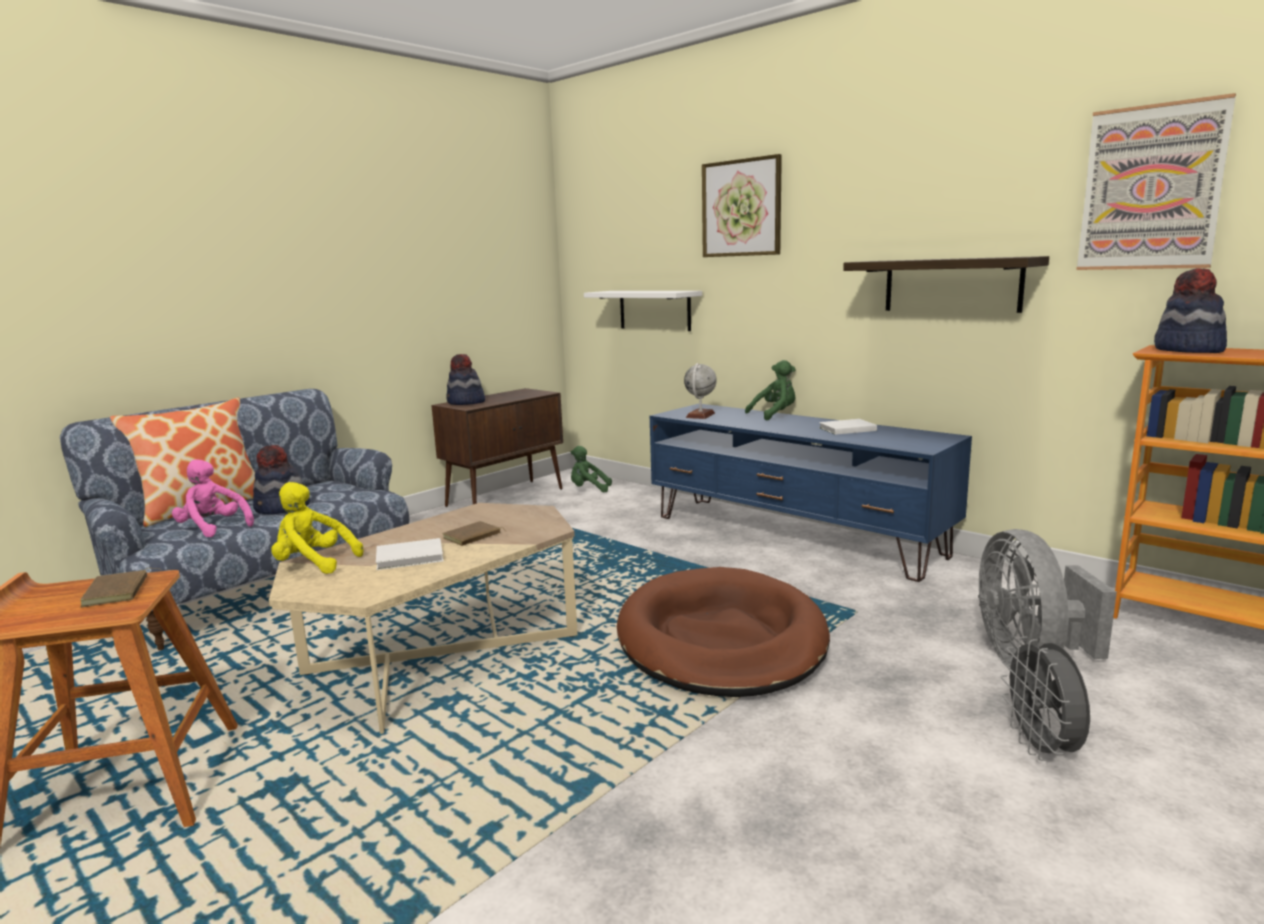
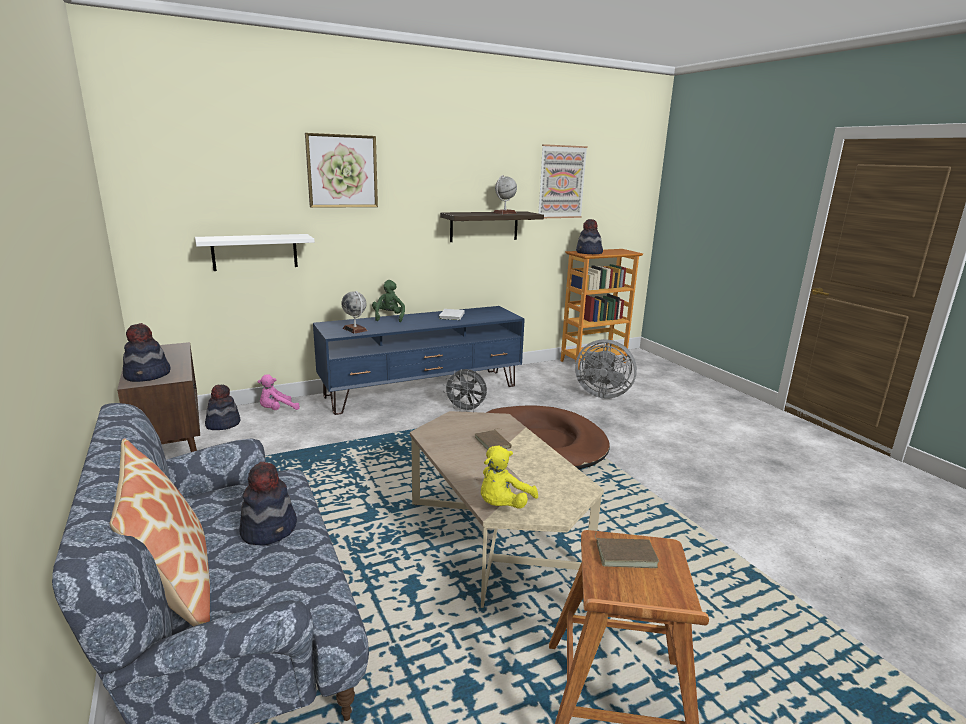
camera: 70 degrees left, 5 degrees up
pink plush toy [172,459,254,537] -> pink plush toy moved to [258,374,300,410]
white book [376,538,444,570] -> none
green plush toy [571,446,612,492] -> hat [205,385,240,430]
grey fan [1001,636,1090,761] -> grey fan moved to [443,369,487,412]
none -> globe [493,175,517,214]

